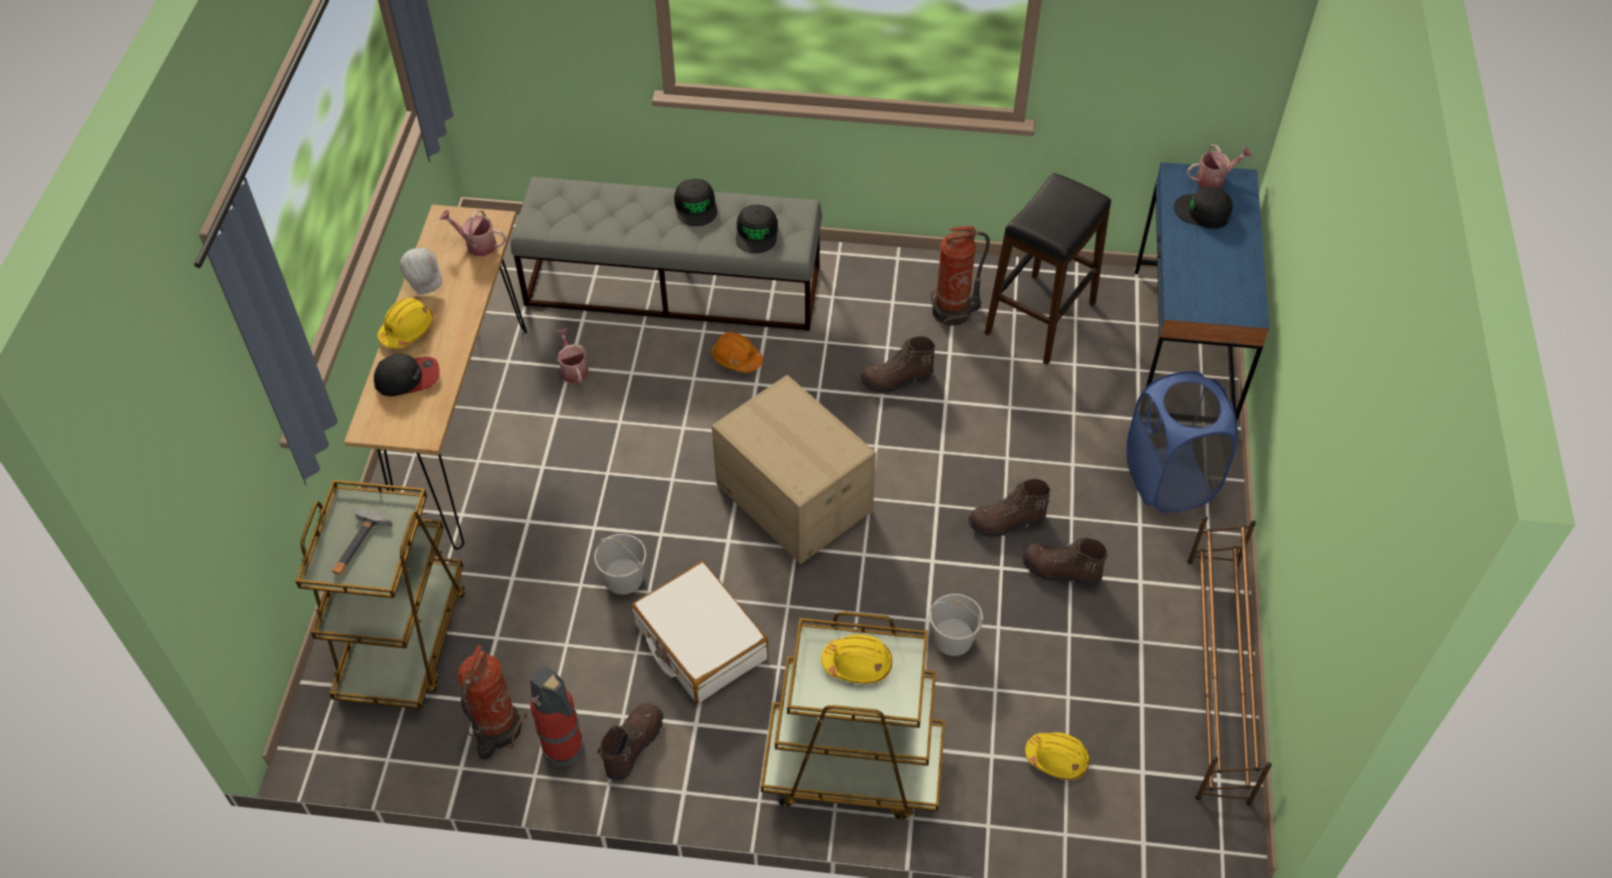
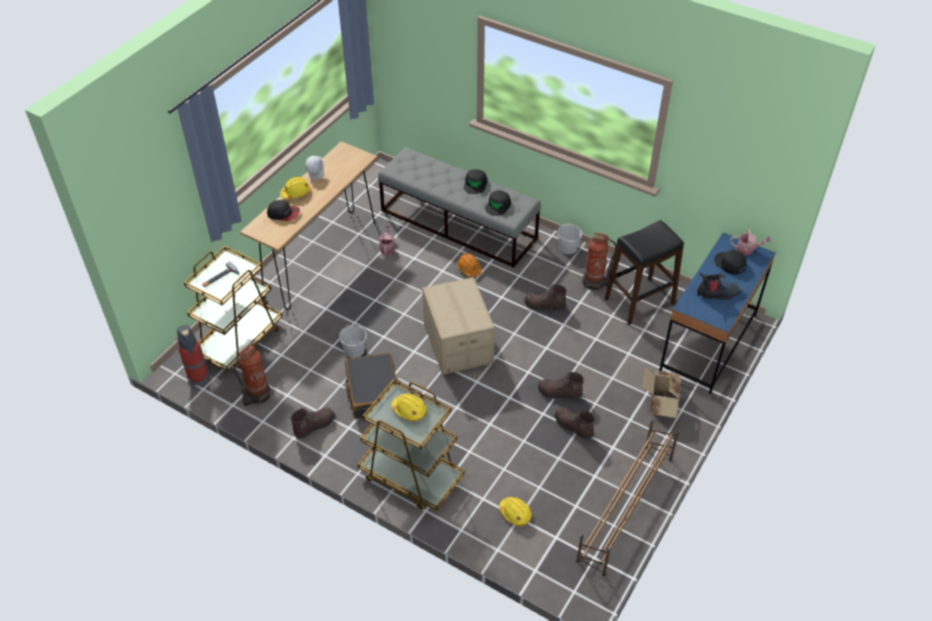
camera: 25 degrees right, 5 degrees down
watering can [439,209,506,256] -> none
fire extinguisher [530,665,584,767] -> fire extinguisher moved to [176,325,209,385]
white suitcase [632,561,768,703] -> black suitcase [345,353,397,419]
white bucket [930,594,983,656] -> white bucket moved to [557,223,582,254]
blue laundry basket [1127,371,1238,513] -> cardboard box [642,367,681,418]
none -> boot [697,272,742,300]

